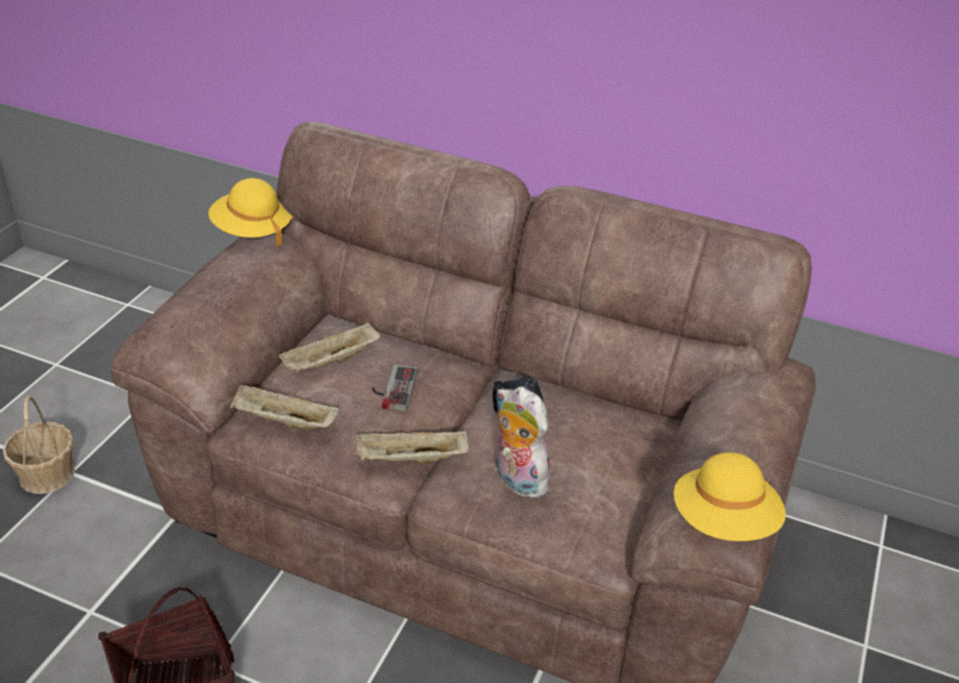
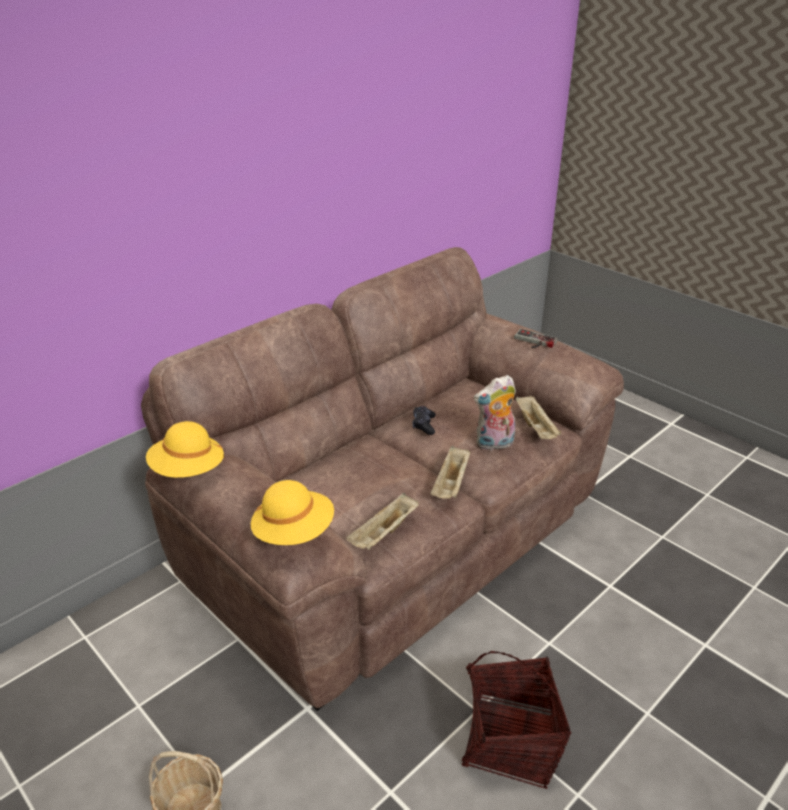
camera: 65 degrees left, 5 degrees down
beige tray [279,322,380,372] -> beige tray moved to [516,396,561,439]
game controller [372,365,417,412] -> game controller moved to [514,329,558,348]
yellow hat [674,452,786,541] -> yellow hat moved to [251,480,334,545]

